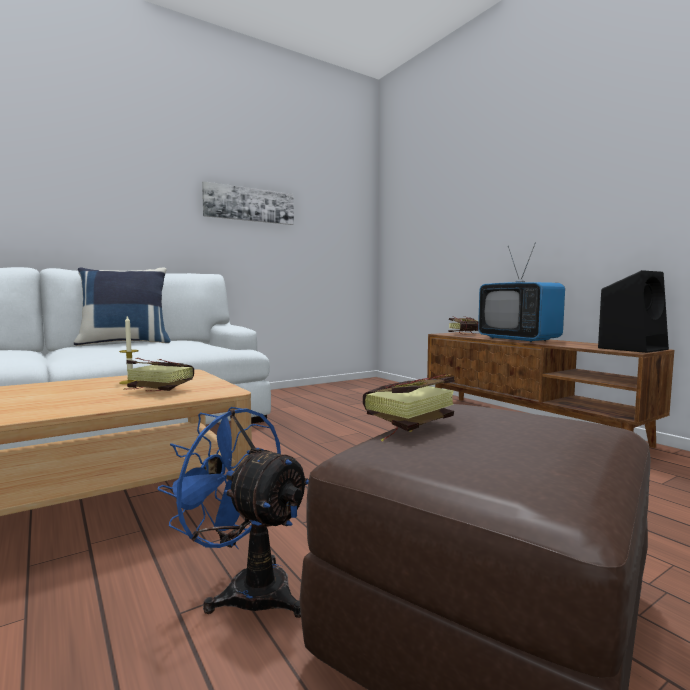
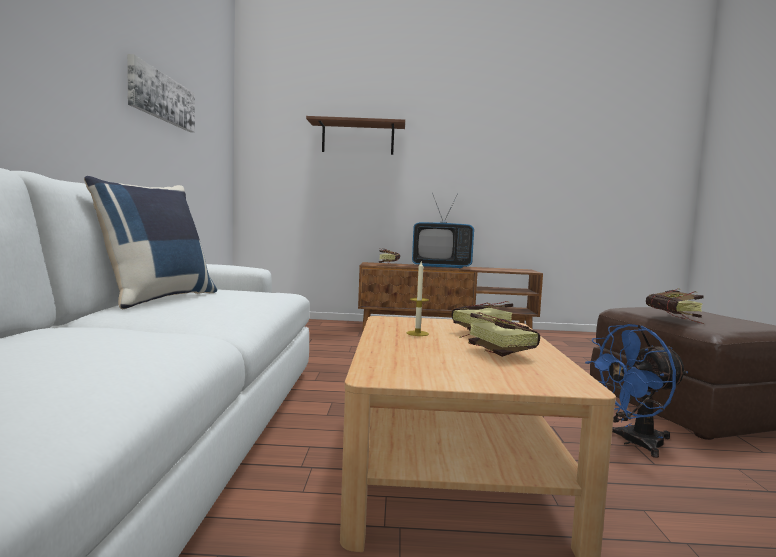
camera: 55 degrees left, 0 degrees up
black speaker [598,270,669,353] -> none
none -> brown shelf [306,116,405,155]
none -> book [467,312,540,357]

